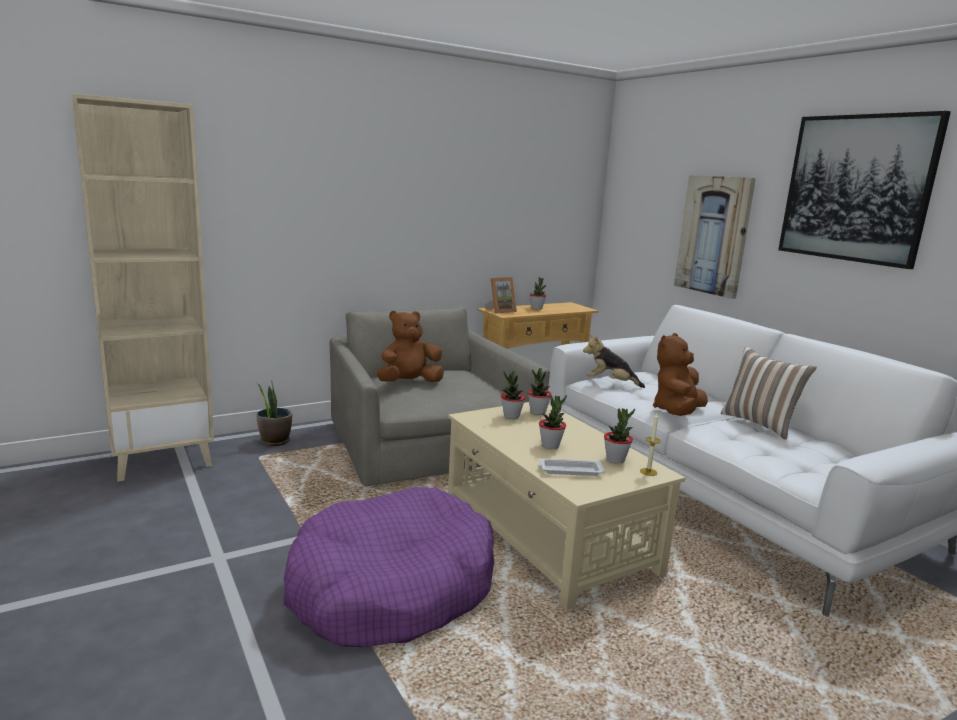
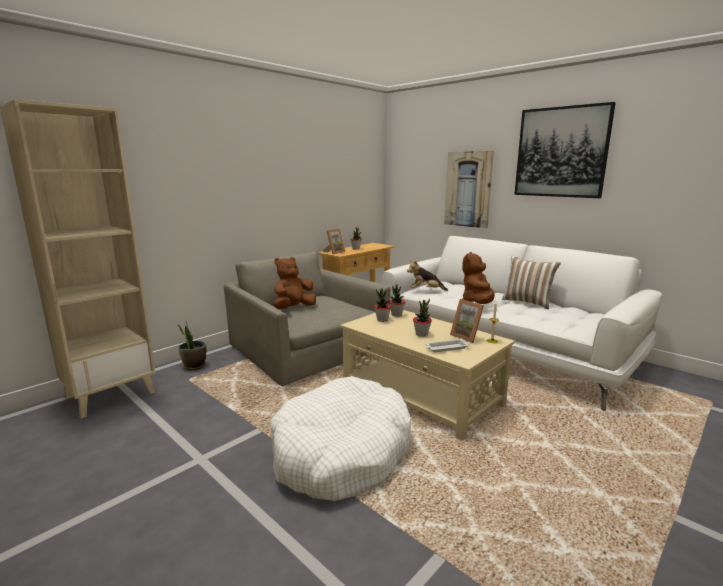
camera: 15 degrees left, 0 degrees up
purple dog bed [283,487,494,647] -> white dog bed [270,376,412,501]
potted plant [604,408,635,464] -> picture frame [450,299,484,343]

